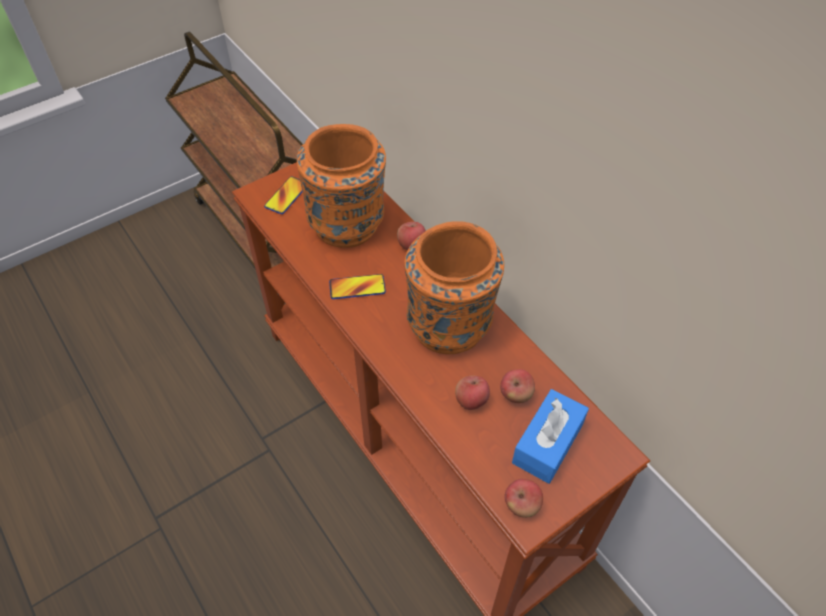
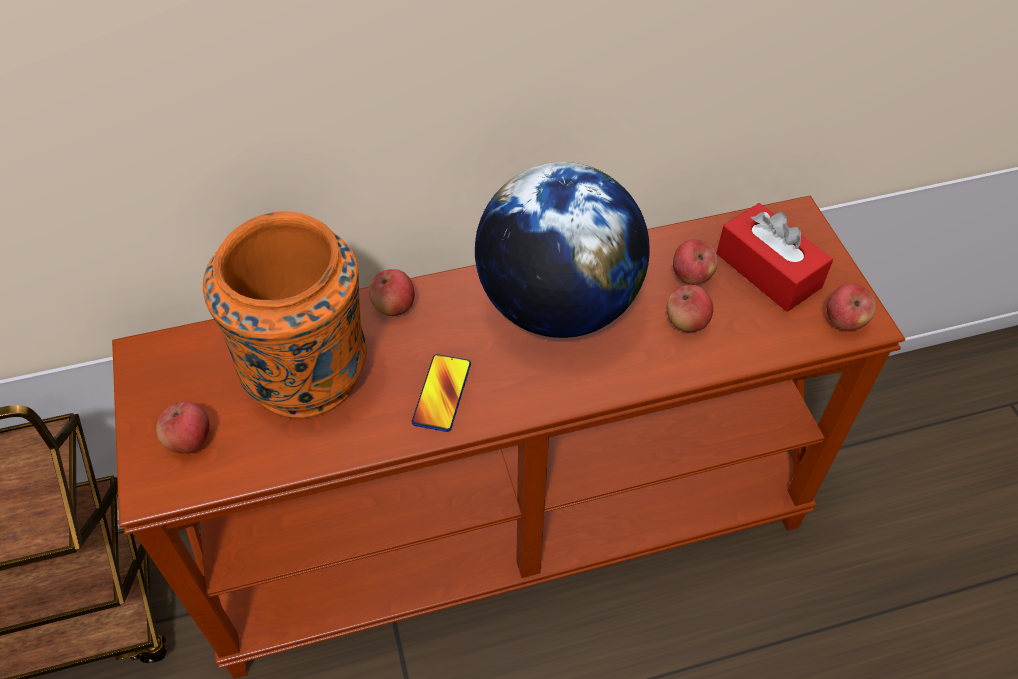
camera: 70 degrees left, 0 degrees up
phone [264,176,302,214] -> apple [156,401,210,454]
orange vase [404,221,504,354] -> globe [475,162,650,338]
blue tissue box [512,389,589,484] -> red tissue box [717,203,833,312]

